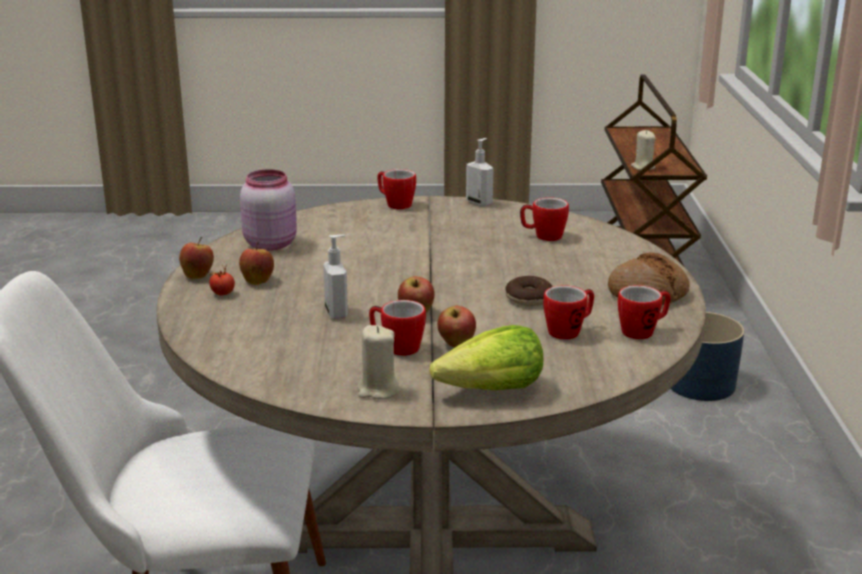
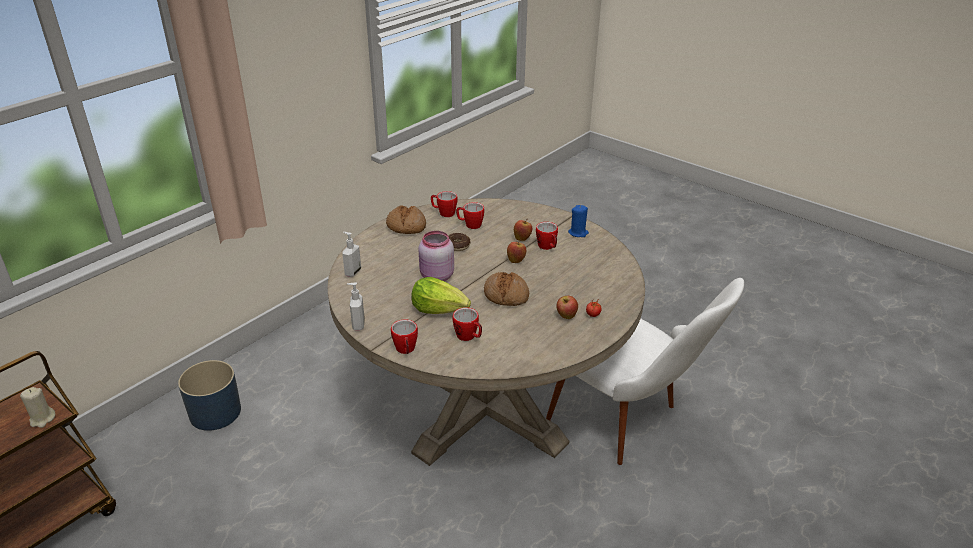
camera: 140 degrees left, 10 degrees up
apple [179,237,214,279] -> none
pink jar [240,169,297,251] -> pink jar moved to [418,231,454,281]
soap dispenser [323,235,348,319] -> soap dispenser moved to [342,232,361,277]
beige candle [357,325,400,399] -> blue candle [568,205,589,237]
lettuce [429,325,543,390] -> lettuce moved to [411,277,471,314]
mug [520,197,569,241] -> mug moved to [453,307,482,341]
none -> bread [484,272,529,306]

